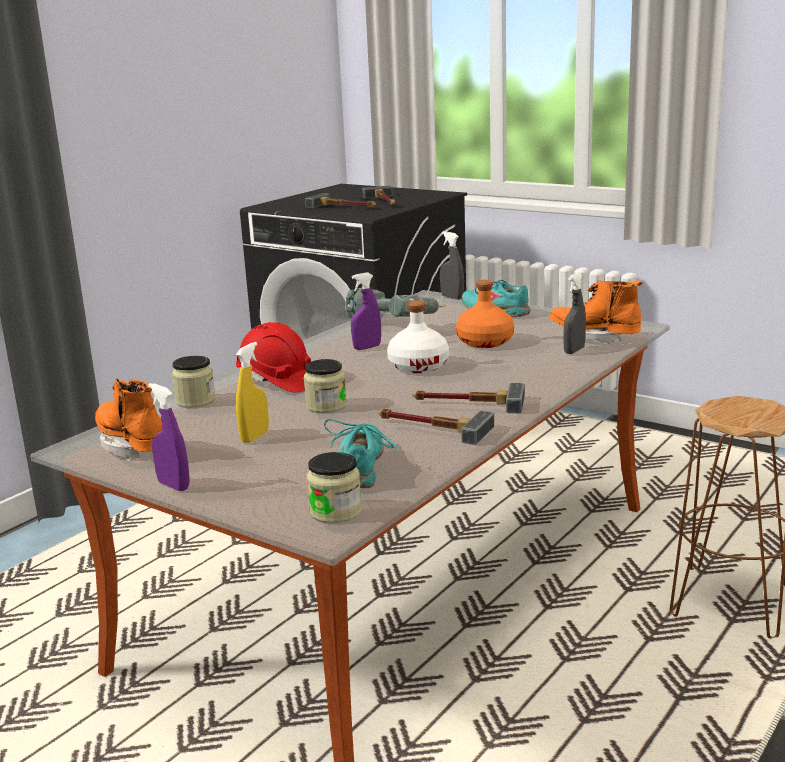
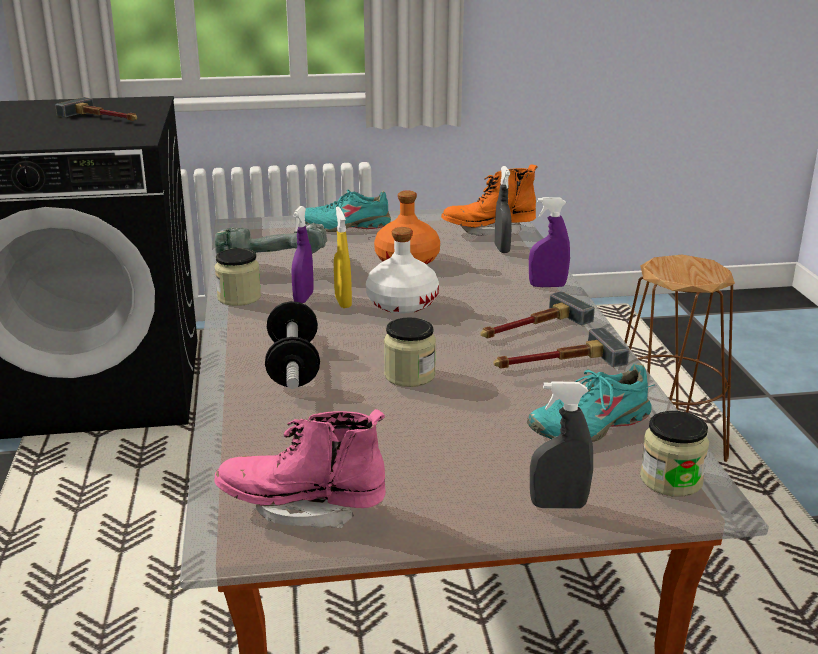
camera: 45 degrees left, 5 degrees up
orange boot [95,378,163,461] -> pink boot [214,409,386,529]
purple spray bottle [148,383,190,491] -> purple spray bottle moved to [529,197,570,287]
jar [172,356,216,408] -> jar moved to [215,248,261,306]
red hard hat [236,322,311,393] -> dumbbell [265,301,320,389]
yellow spray bottle [236,342,269,443] -> yellow spray bottle moved to [334,206,352,308]
hammer [305,193,376,208] -> none
turquoise shoe [324,419,400,488] -> turquoise shoe turned 75 degrees counterclockwise [527,363,655,442]
grey spray bottle [440,231,464,299] -> grey spray bottle moved to [530,381,593,509]

